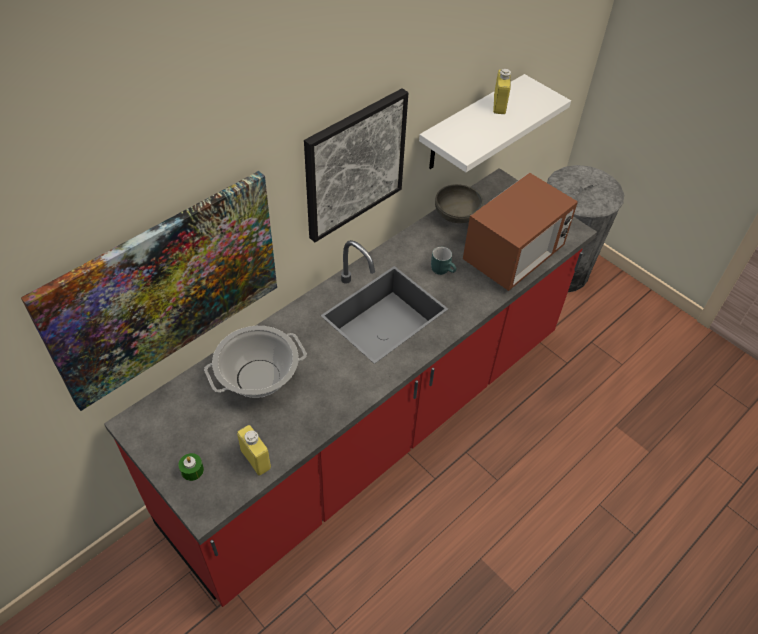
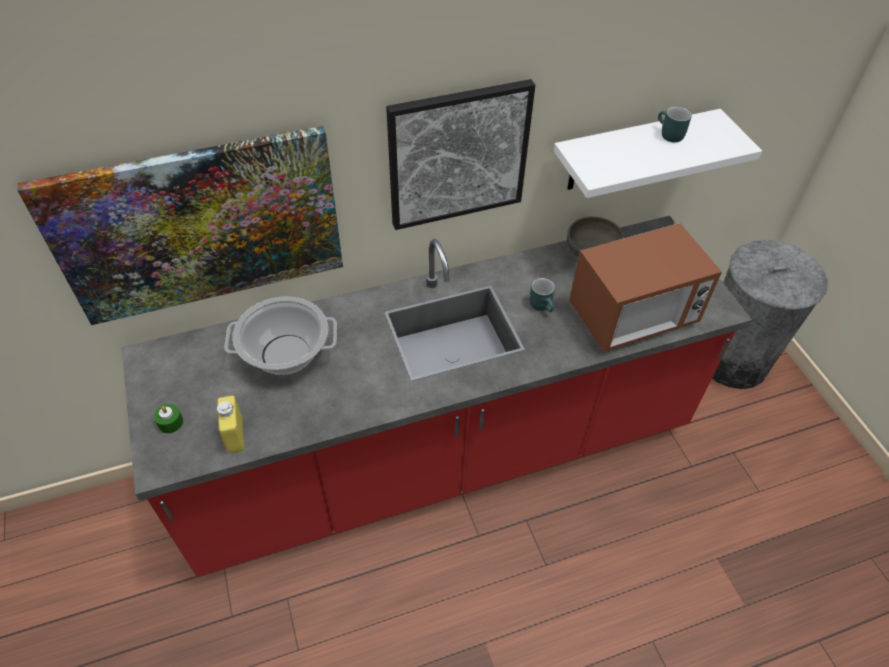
camera: 25 degrees right, 0 degrees up
yellow bottle [493,69,511,114] -> turquoise mug [658,107,692,143]

